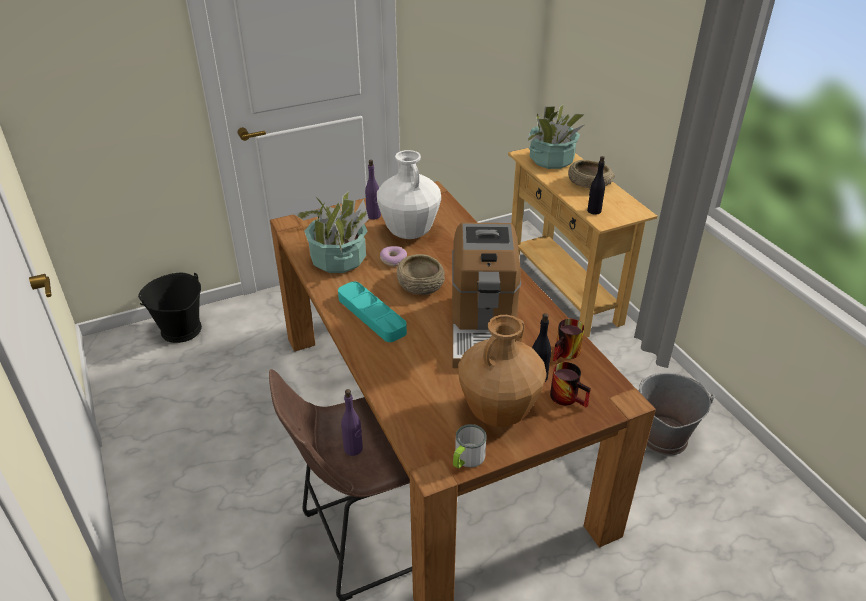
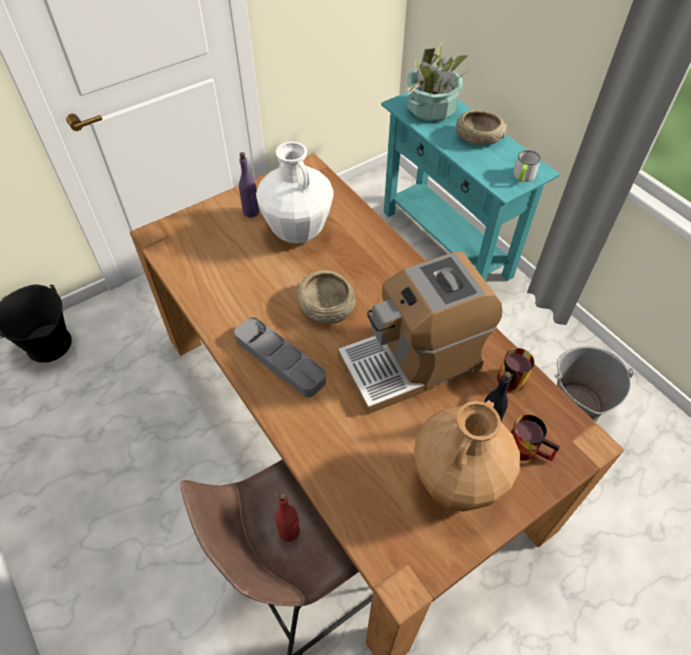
camera: 10 degrees left, 15 degrees up
potted plant [292,191,369,273] -> none
turquoise tray [338,281,407,342] -> grey tray [234,317,326,397]
purple bottle [341,389,363,456] -> red bottle [275,493,300,542]
donut [380,246,407,266] -> none
coffee machine [452,223,521,368] -> coffee machine turned 75 degrees clockwise [337,252,502,414]
mug [453,424,487,468] -> mug moved to [513,150,541,182]
beige console table [508,148,657,337] -> turquoise console table [381,92,560,281]
black bottle [587,156,605,215] -> none

